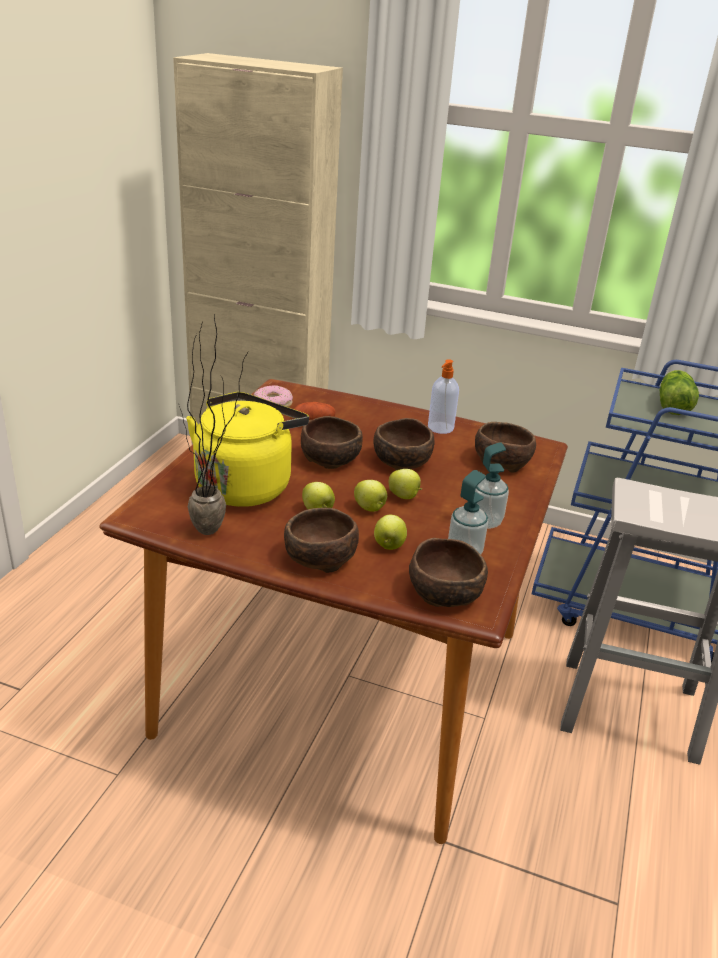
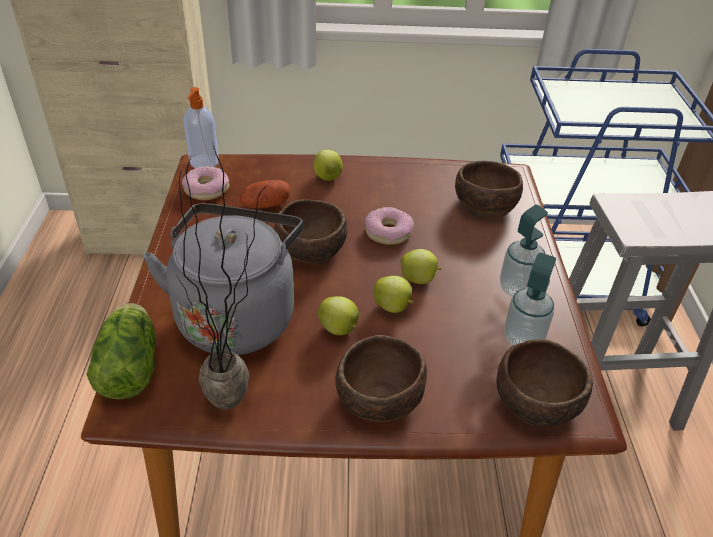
camera: 20 degrees left, 10 degrees up
yellow kettle [186,392,309,507] -> grey kettle [143,203,303,355]
brown bowl [373,418,435,470] -> donut [365,207,414,245]
apple [374,515,407,550] -> apple moved to [314,150,343,181]
soap dispenser [428,359,459,434] -> soap dispenser moved to [184,87,219,168]
lettuce [660,370,699,415] -> lettuce moved to [86,303,155,400]

